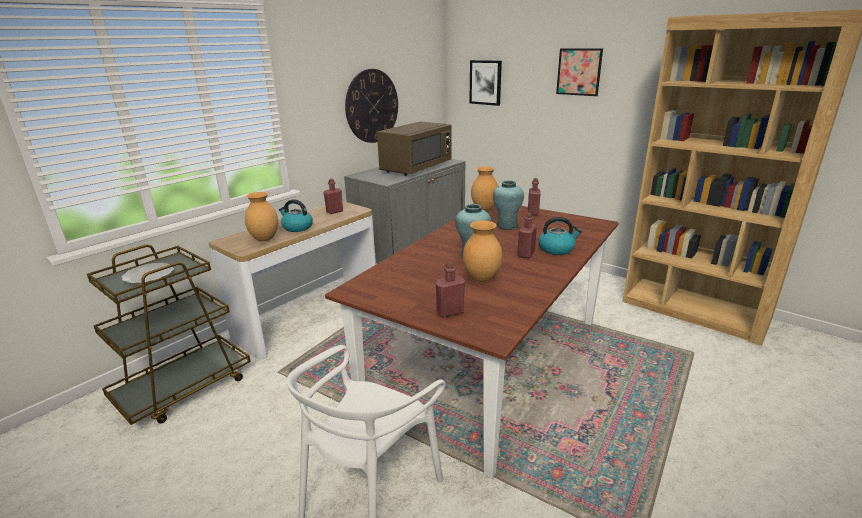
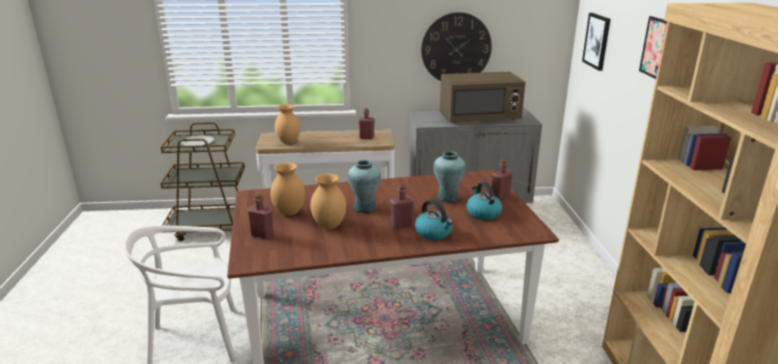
camera: 45 degrees right, 0 degrees up
kettle [279,199,313,232] -> kettle moved to [466,182,502,220]
brown vase [471,166,498,211] -> brown vase moved to [270,163,305,216]

